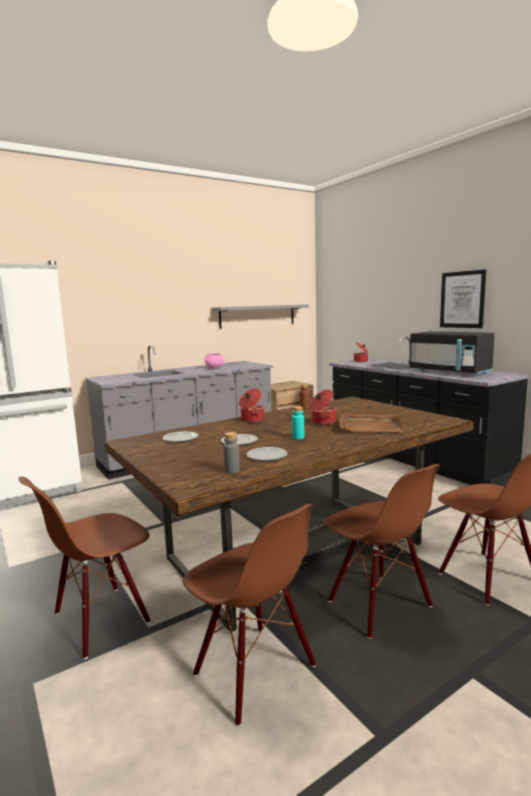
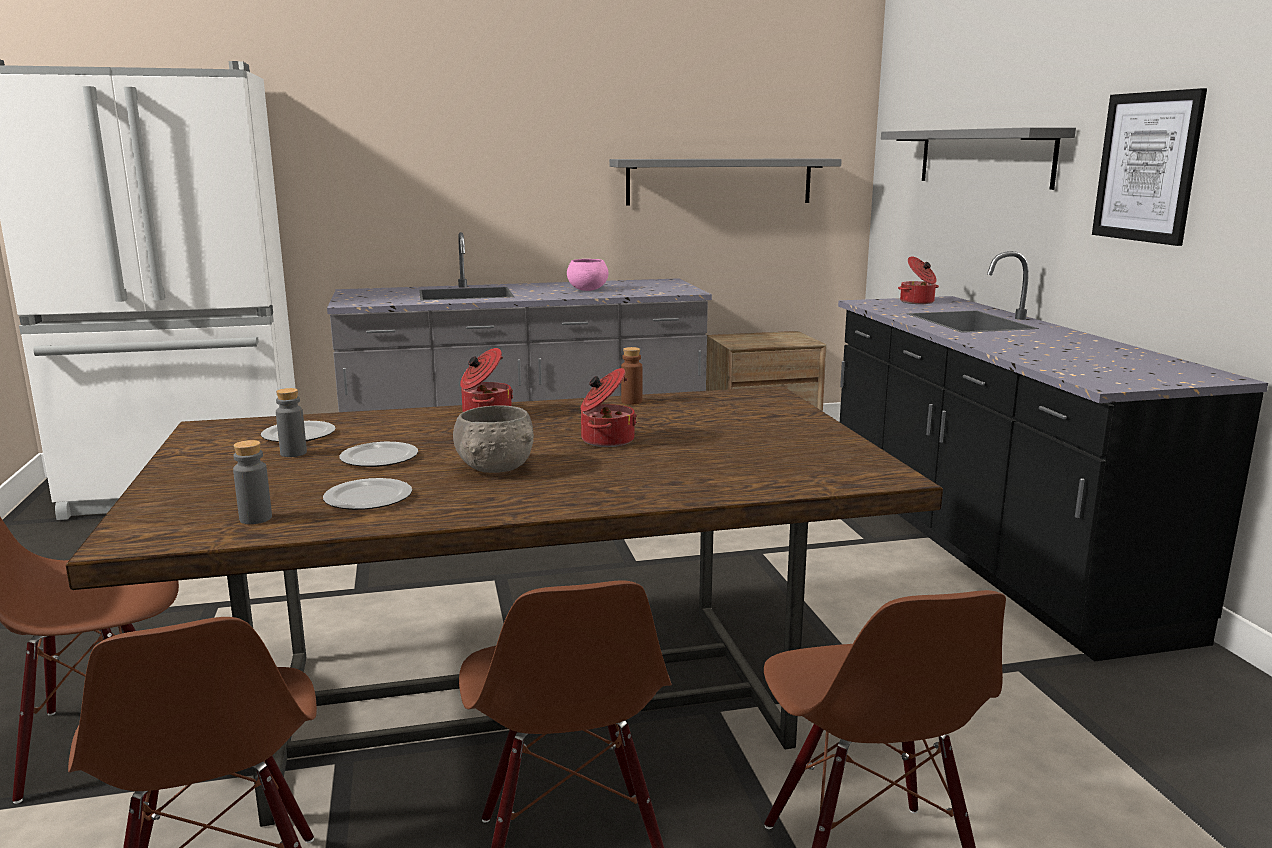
camera: 20 degrees right, 5 degrees up
turquoise bottle [292,406,304,439] -> grey bowl [453,405,534,473]
brown tray [339,413,403,432] -> none
black microwave [409,331,495,376] -> none
none -> grey bottle [276,388,307,457]
none -> grey shelf [881,127,1076,190]

